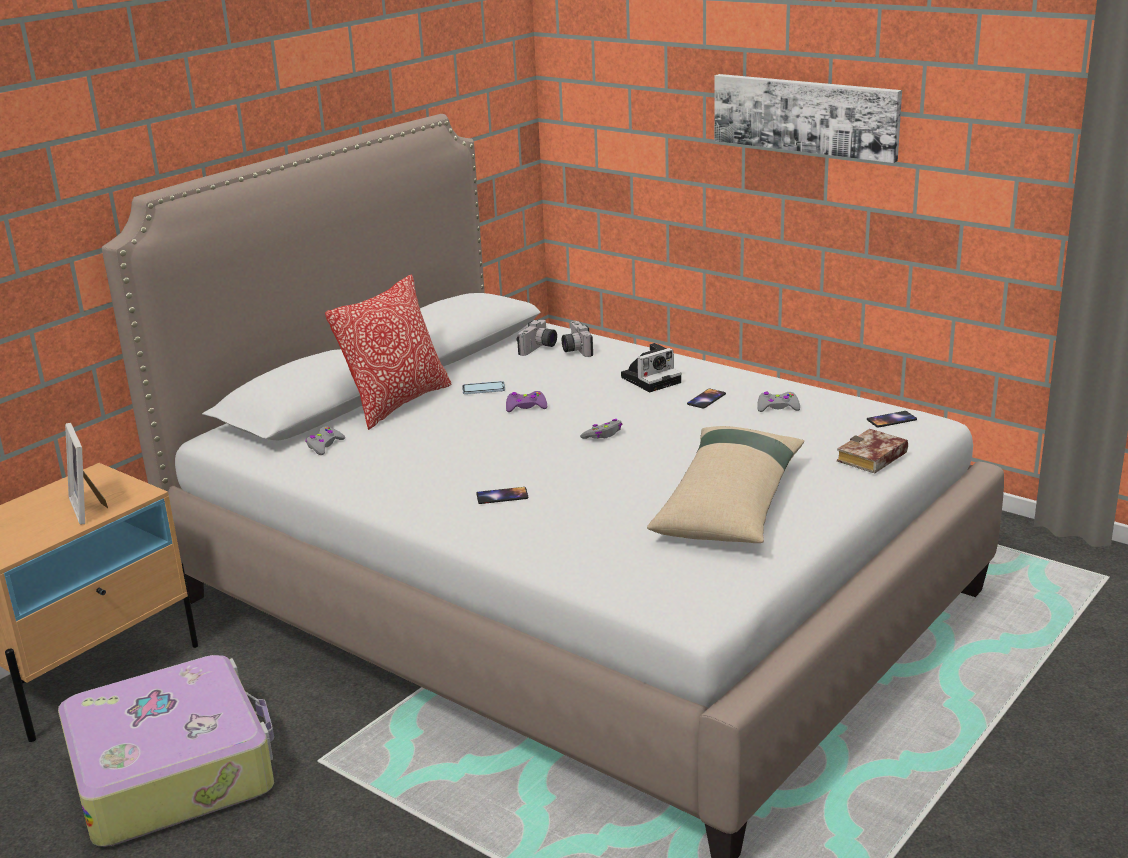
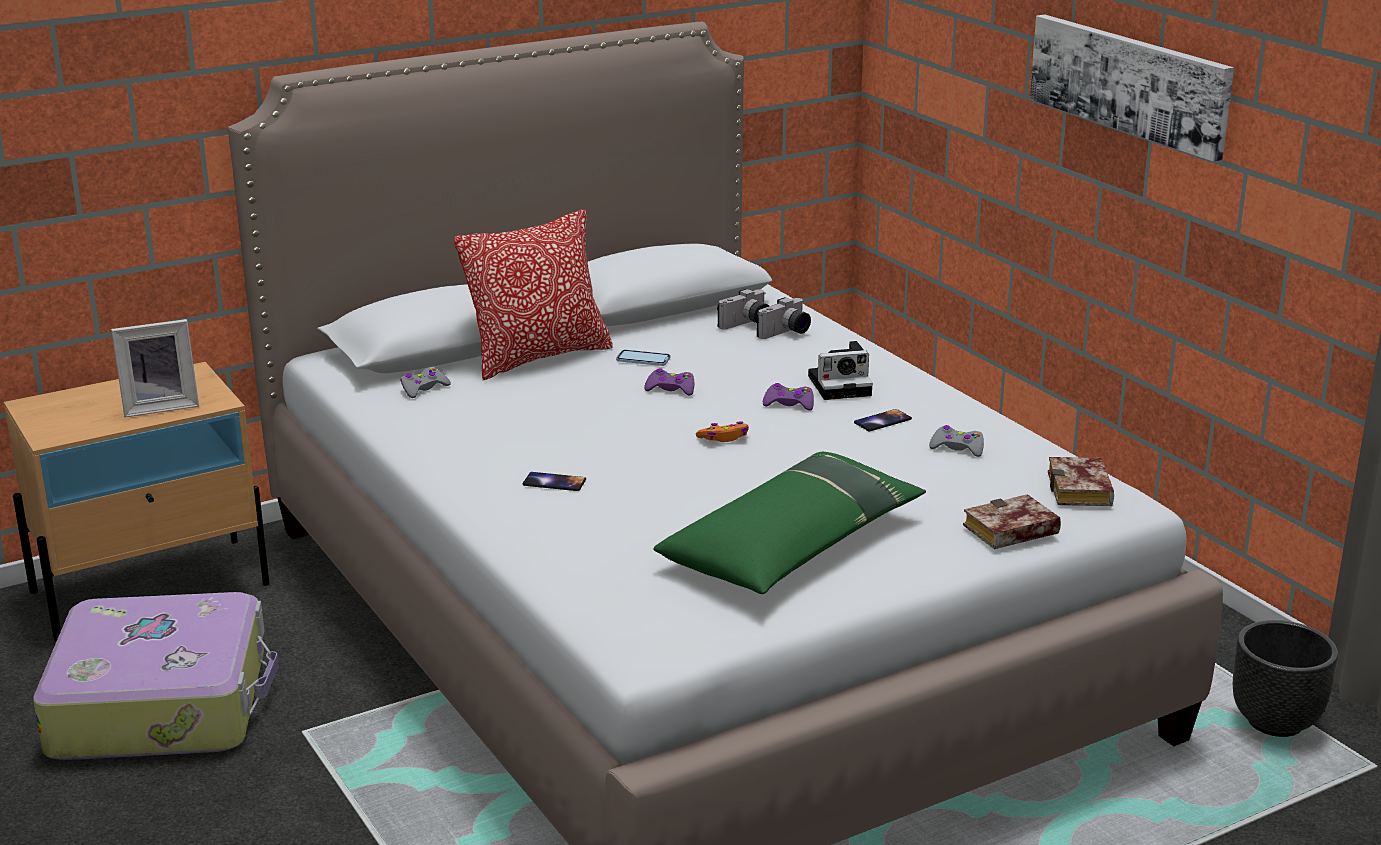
camera: 20 degrees right, 0 degrees up
picture frame [65,423,108,524] -> picture frame turned 105 degrees counterclockwise [111,319,199,417]
camera [562,321,593,357] -> camera turned 135 degrees counterclockwise [756,297,811,339]
grey game controller [580,419,622,439] -> orange game controller [696,421,749,442]
beige pillow [647,426,804,543] -> green pillow [653,452,926,594]
phone [867,411,917,428] -> book [1048,457,1114,506]
none -> purple game controller [763,383,814,411]
none -> black planter [1233,620,1338,737]

